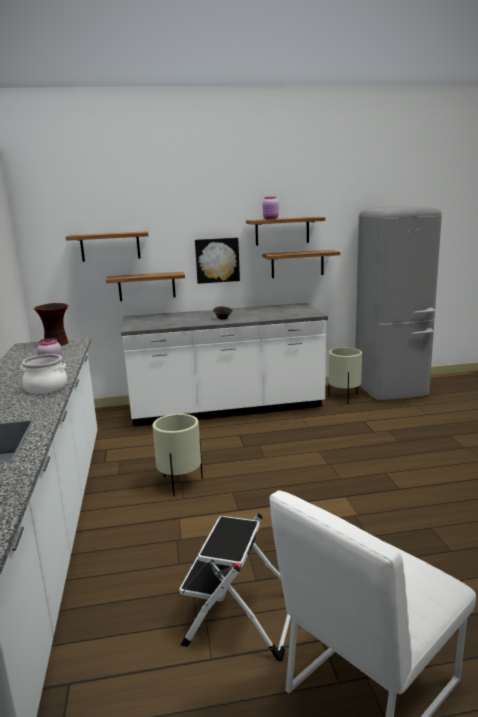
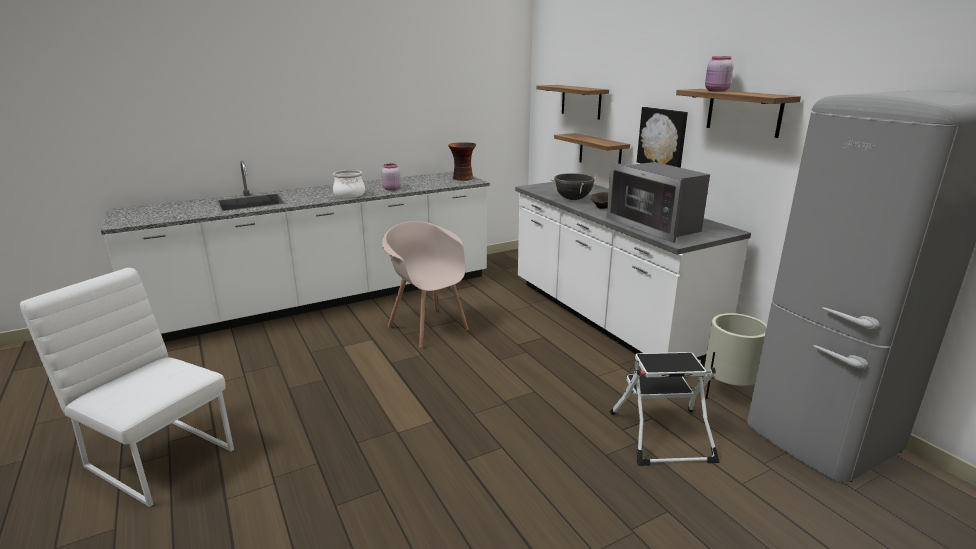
camera: 70 degrees right, 5 degrees up
beige planter [152,414,203,496] -> beige chair [382,221,469,348]
step ladder [180,513,291,662] -> step ladder moved to [610,352,720,466]
shelf [262,250,340,278] -> none
none -> black cooking pot [551,173,598,200]
none -> microwave [606,162,710,243]

